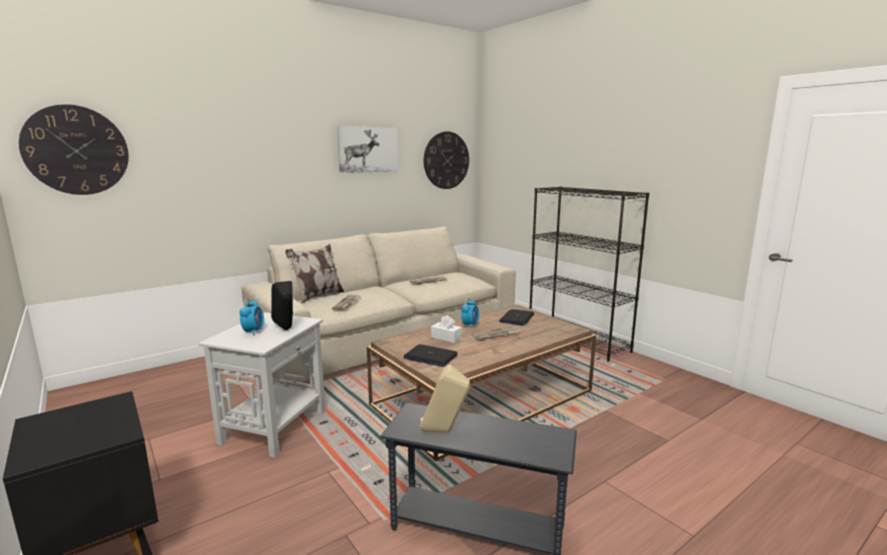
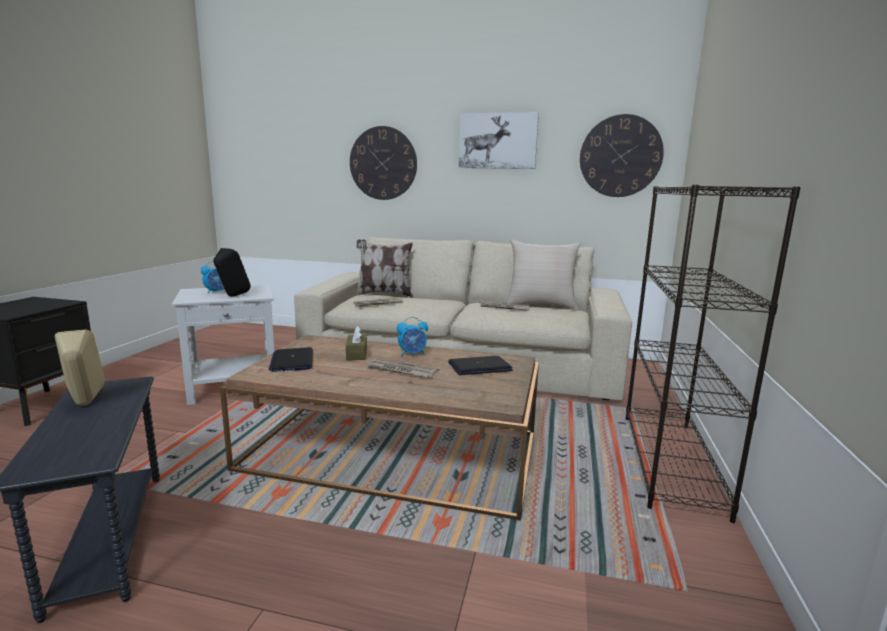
camera: 50 degrees right, 0 degrees up
wall clock [19,104,129,195] -> wall clock moved to [350,126,417,200]
white tissue box [431,315,462,343] -> brown tissue box [346,325,367,360]
none -> beige pillow [507,240,581,310]

